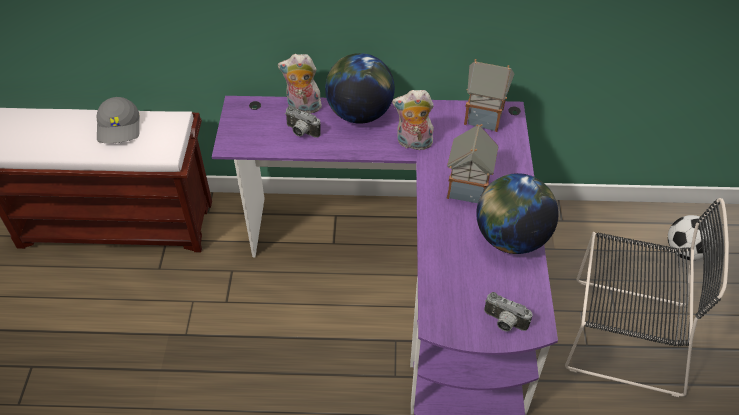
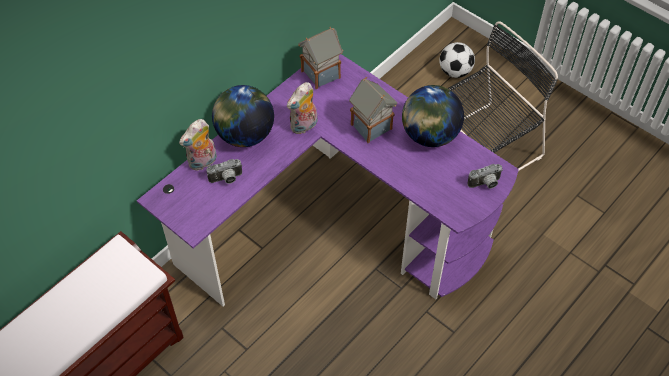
camera: 50 degrees left, 5 degrees up
grey cap [96,97,139,143] -> none

